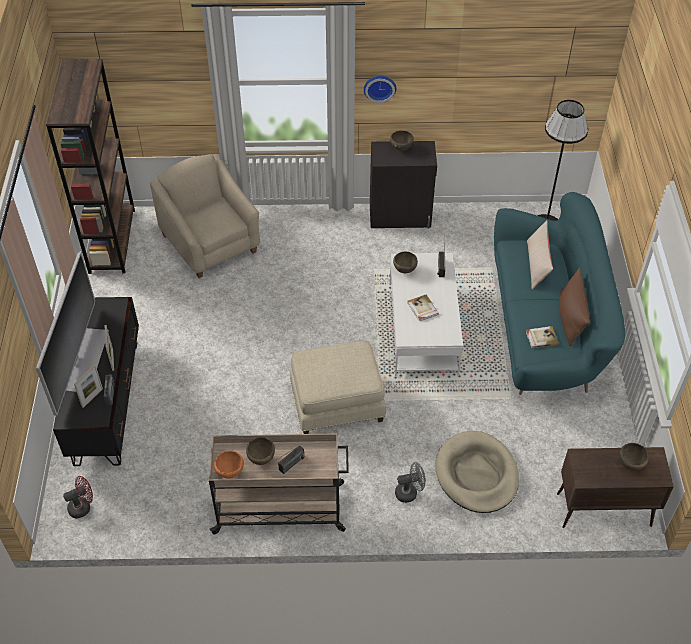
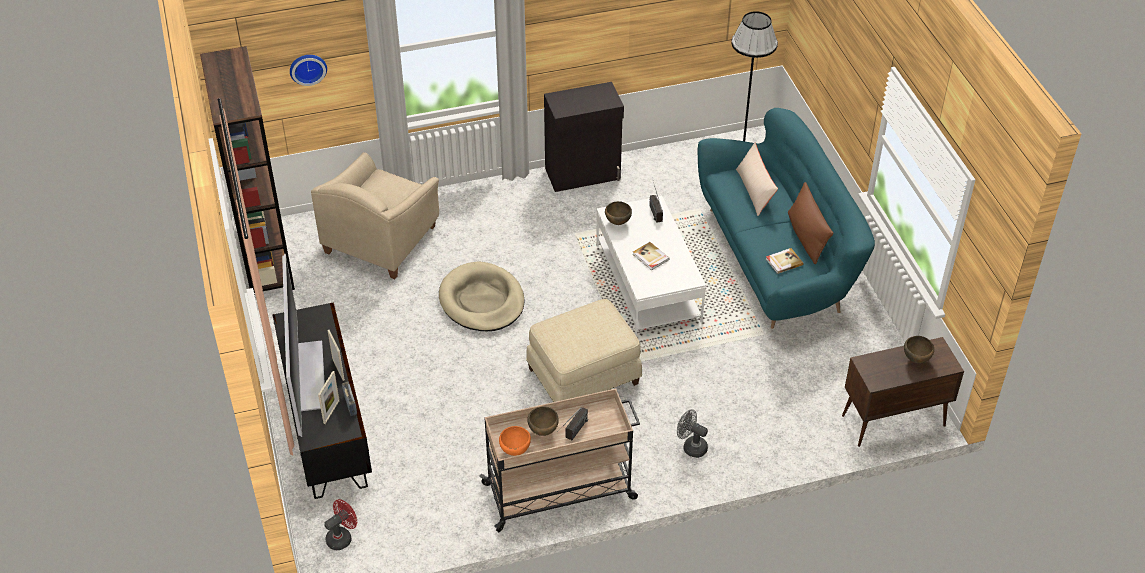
camera: 15 degrees left, 5 degrees down
beige armchair [150,154,260,278] -> beige armchair turned 105 degrees counterclockwise [311,152,439,279]
wall clock [364,76,396,103] -> wall clock moved to [290,55,327,86]
brown bowl [390,130,414,151] -> none
grey fan [395,462,426,503] -> grey fan turned 120 degrees counterclockwise [677,409,708,458]
beige dog bed [435,431,519,513] -> beige dog bed moved to [439,262,525,331]

